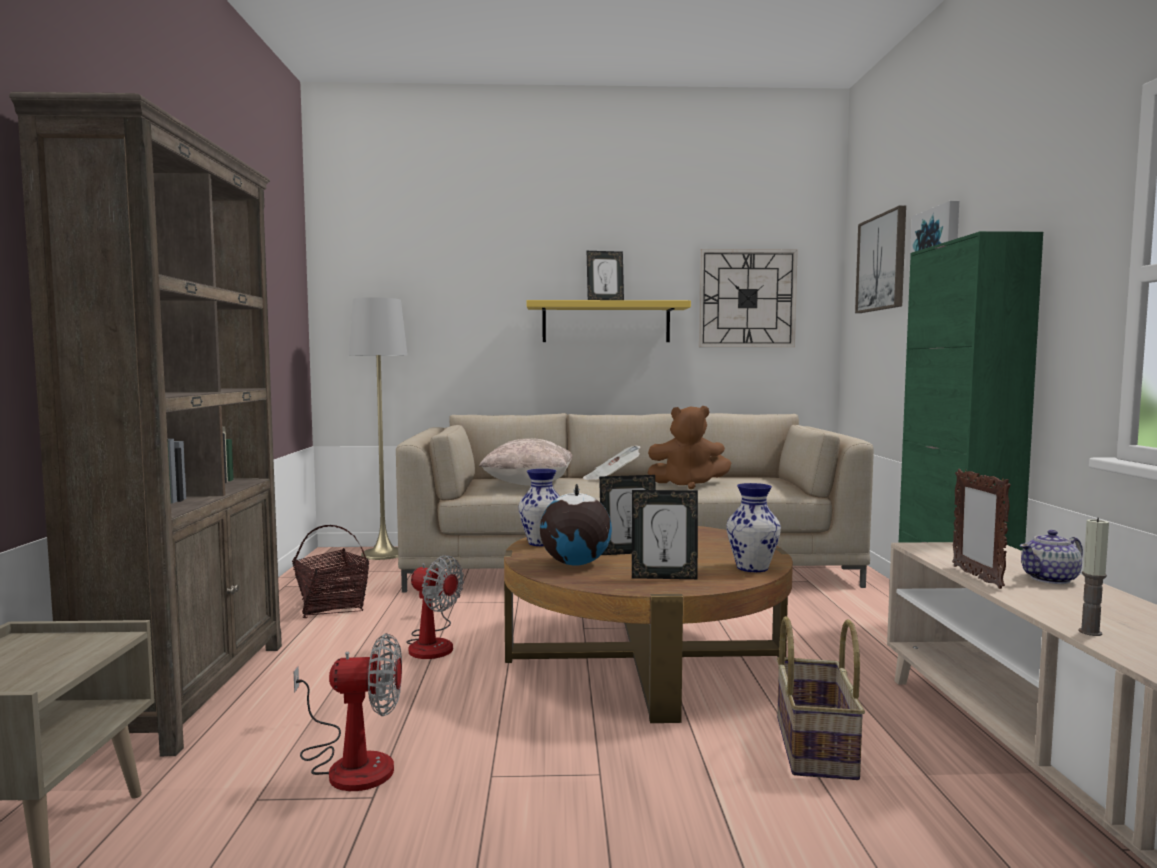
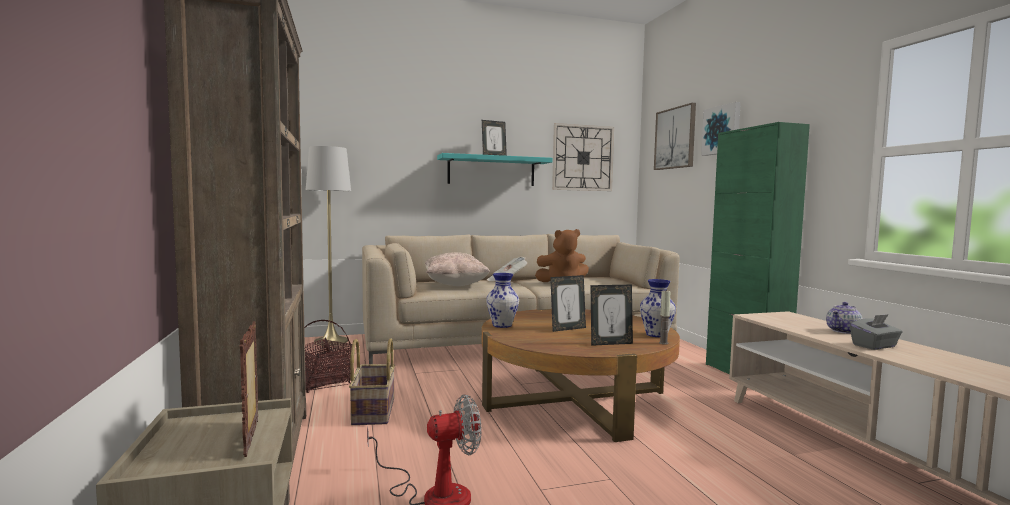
camera: 15 degrees left, 0 degrees up
fan [406,555,464,659] -> none
yellow shelf [527,300,691,342] -> turquoise shelf [437,153,553,186]
globe [540,484,612,565] -> none
basket [777,616,865,780] -> basket moved to [349,338,395,425]
picture frame [952,469,1011,589] -> picture frame moved to [240,321,258,457]
candle [1078,518,1109,636] -> candle moved to [659,290,671,345]
none -> grey tissue box [850,314,902,350]

